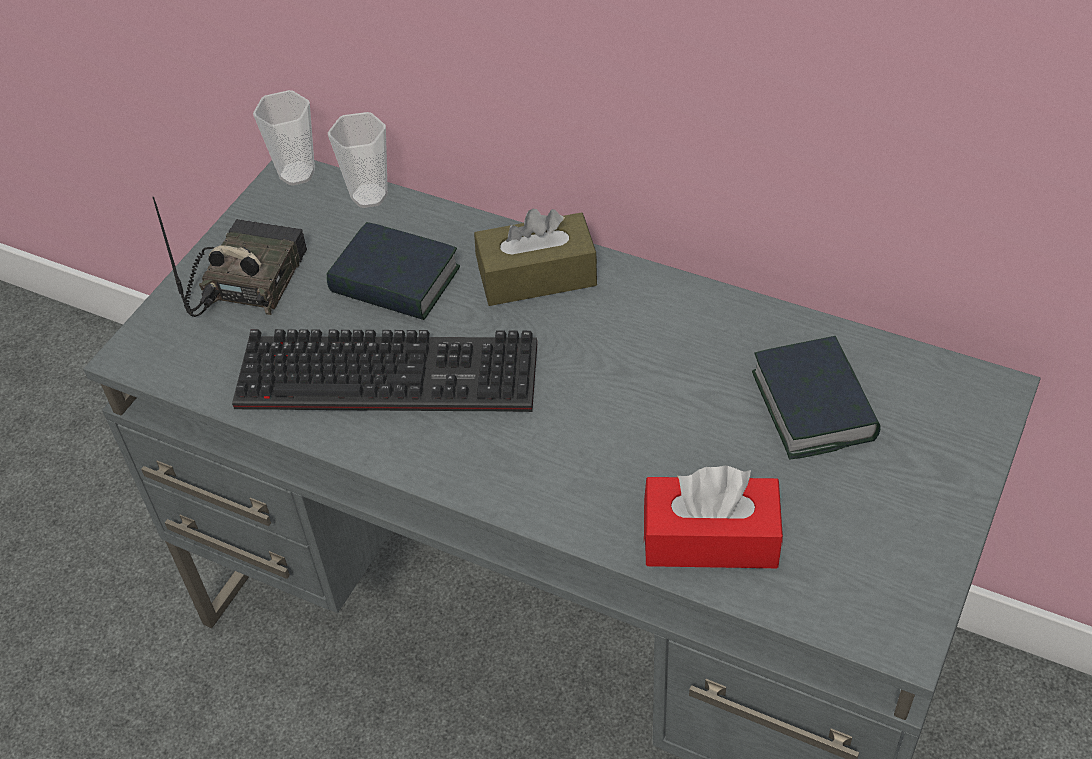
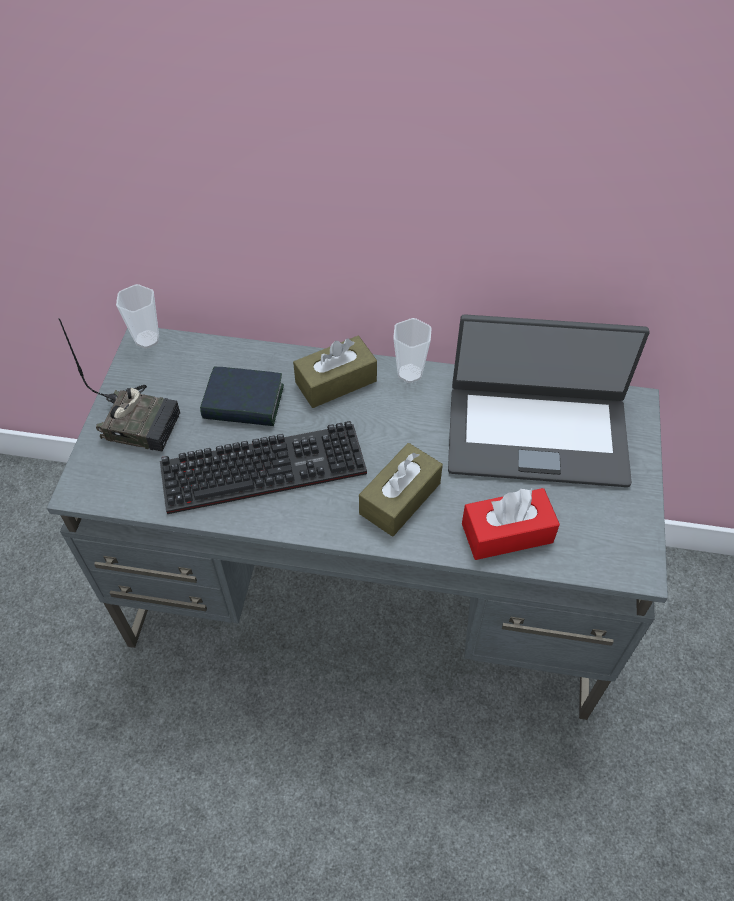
camera: 20 degrees left, 5 degrees up
radio [152,197,307,317] -> radio turned 105 degrees clockwise [59,318,180,452]
cup [328,112,388,208] -> cup moved to [393,318,432,383]
book [752,336,881,460] -> laptop [448,314,650,487]
none -> brown tissue box [359,443,443,536]

